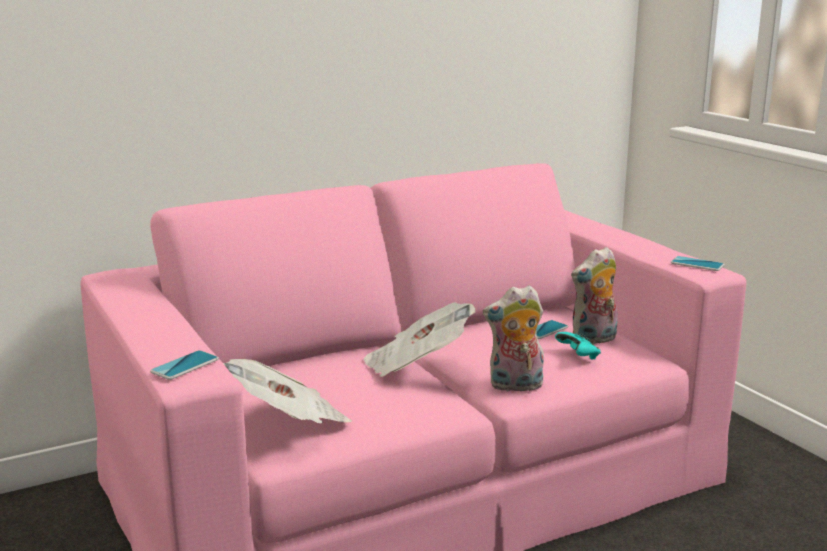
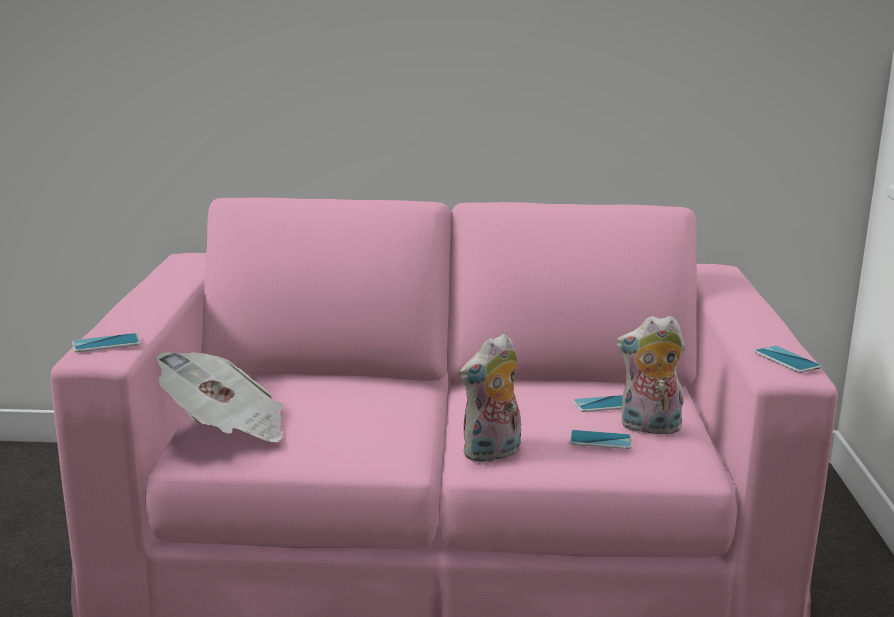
camera: 30 degrees right, 0 degrees up
newspaper [363,302,476,377] -> none
plush toy [483,285,544,392] -> plush toy turned 60 degrees counterclockwise [460,334,521,462]
turquoise game controller [555,332,601,359] -> phone [569,430,632,449]

